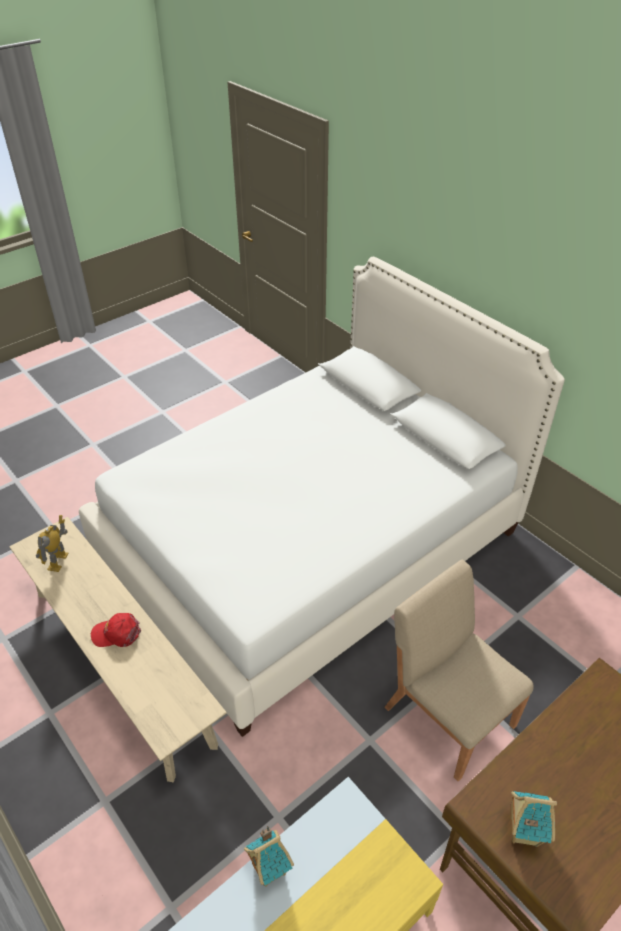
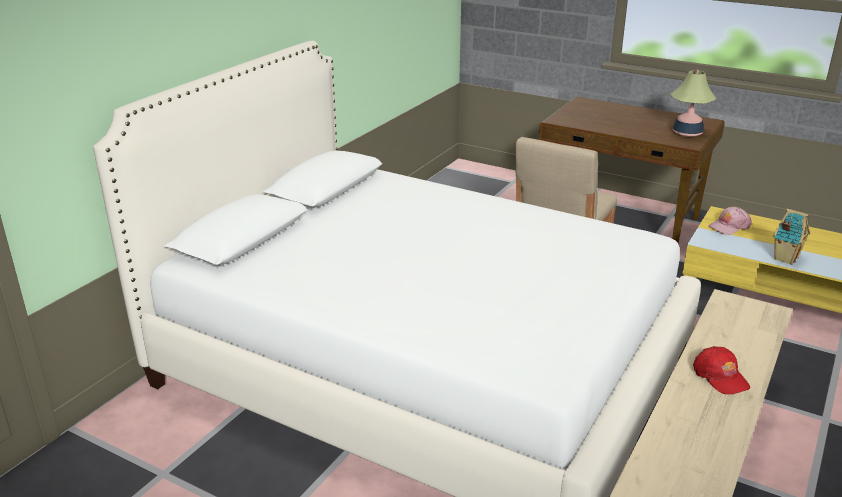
camera: 110 degrees left, 15 degrees down
toy robot [36,515,69,572] -> none
toy house [511,791,557,847] -> table lamp [670,70,717,137]
none -> pink cap [708,207,752,235]

